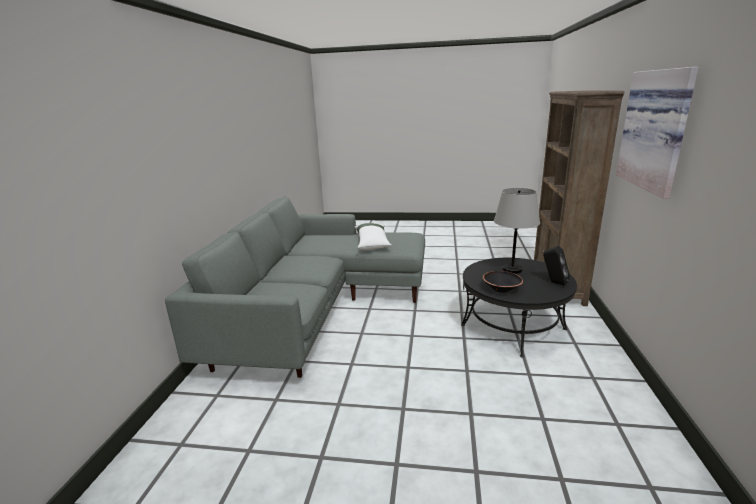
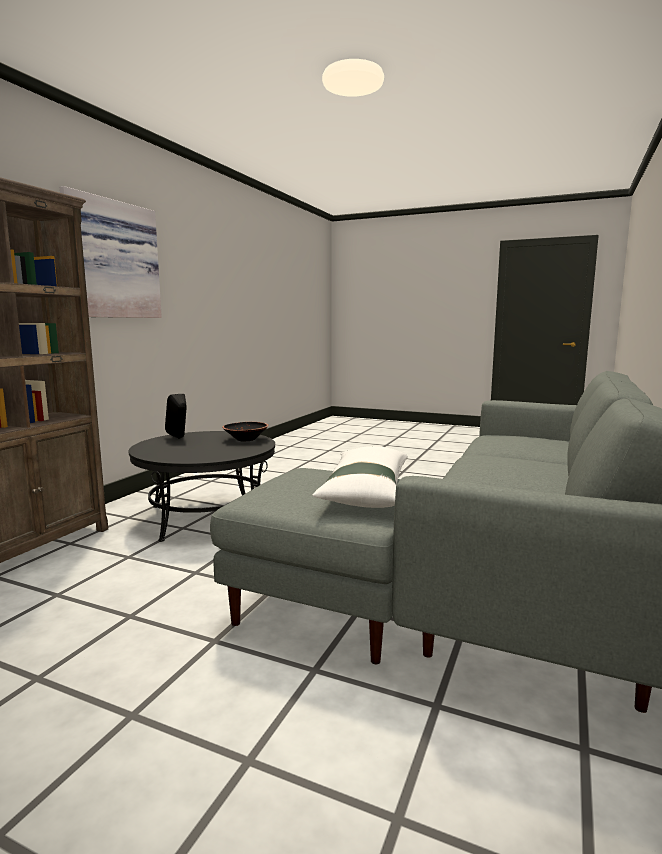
camera: 165 degrees left, 10 degrees down
grey table lamp [494,188,540,274] -> none

